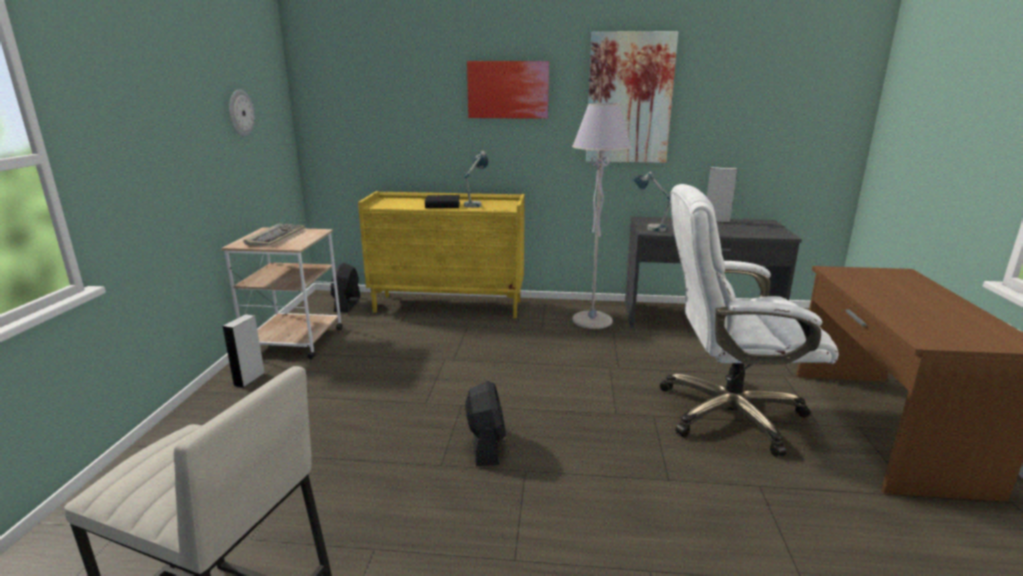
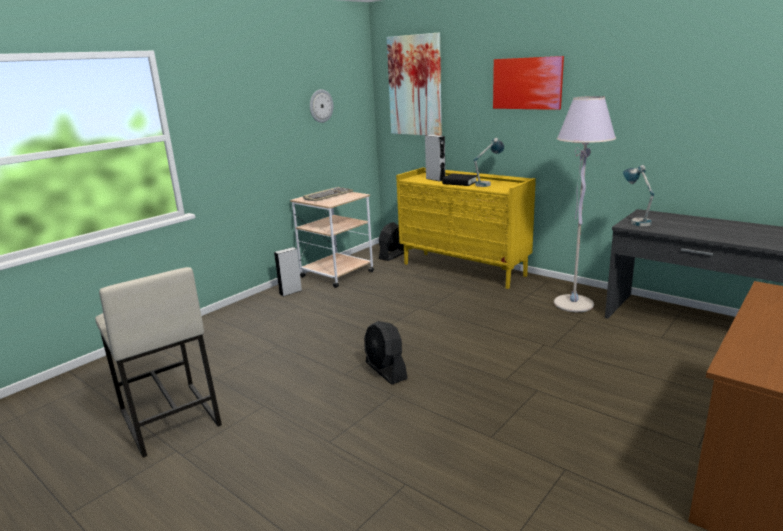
camera: 35 degrees right, 0 degrees up
black fan [465,381,506,466] -> black fan turned 120 degrees clockwise [364,321,408,385]
picture [586,31,678,163] -> picture moved to [387,33,442,136]
white office chair [660,184,839,457] -> none
grey speaker [707,167,737,223] -> grey speaker moved to [425,135,445,182]

